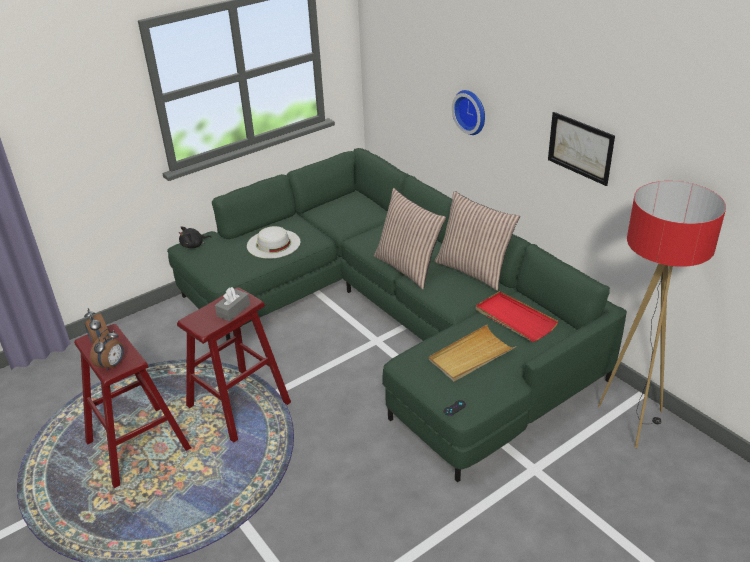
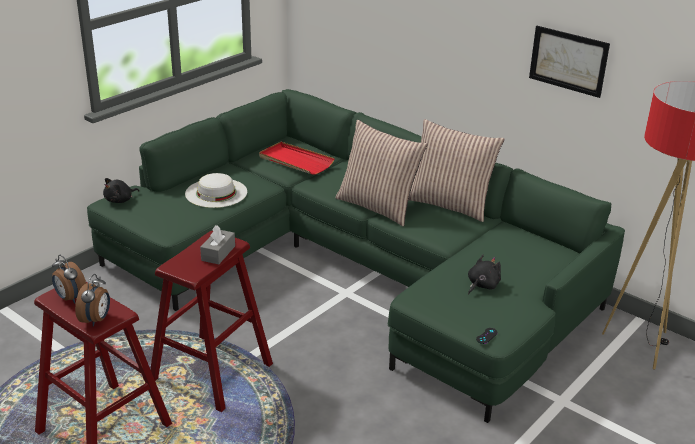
camera: 15 degrees left, 5 degrees down
beige tray [429,325,516,382] -> black plush toy [468,255,501,295]
wall clock [452,90,485,135] -> none
red tray [476,291,559,342] -> red tray moved to [259,142,335,175]

